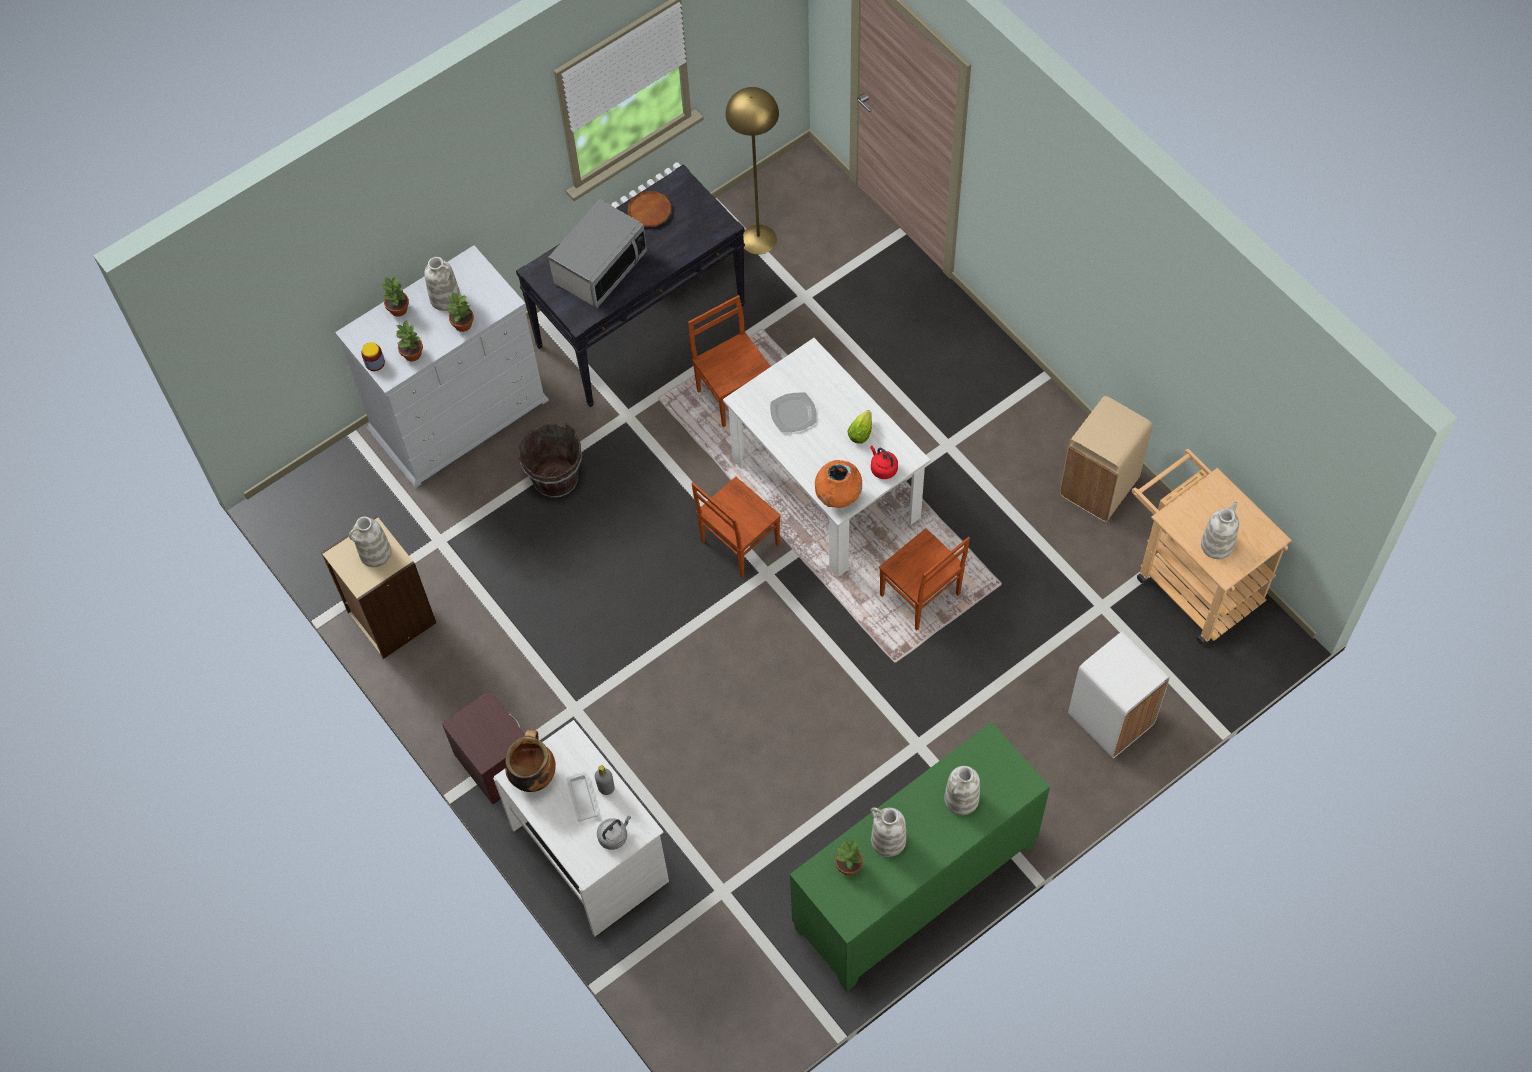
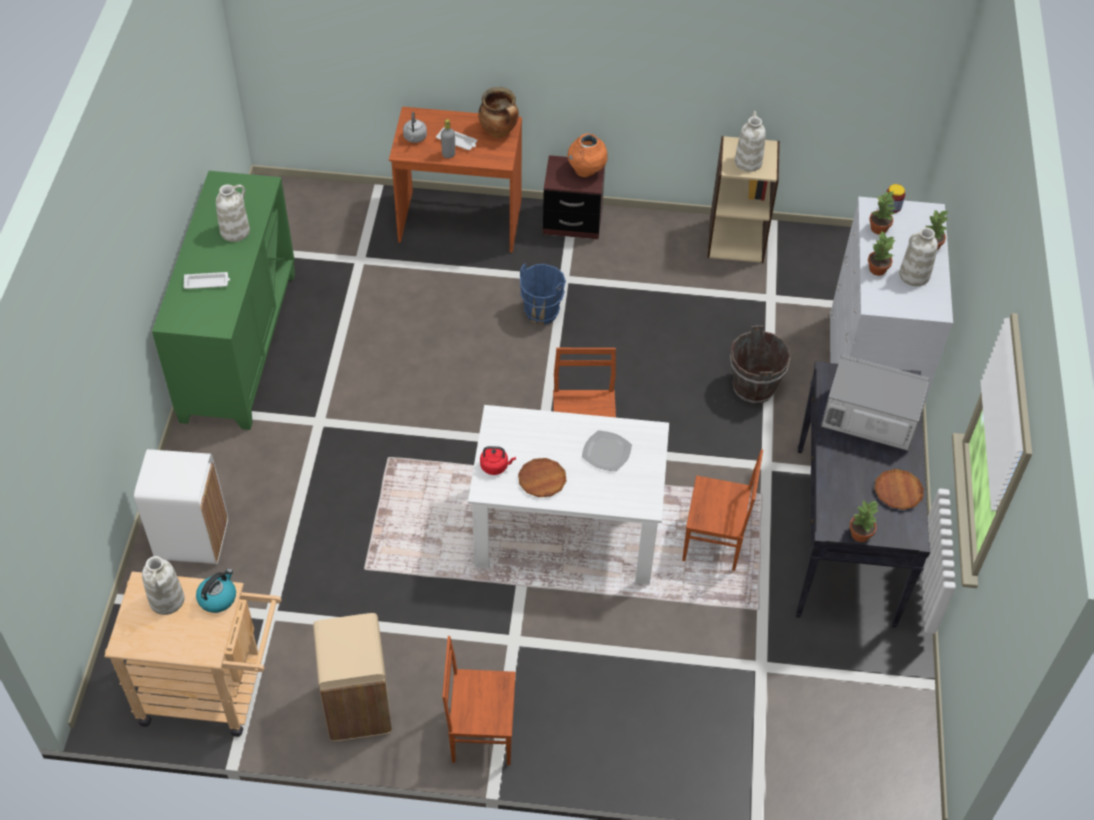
camera: 130 degrees right, 10 degrees down
white desk [493,720,669,937] -> brown desk [389,107,522,253]
microwave [549,200,647,308] -> microwave turned 120 degrees clockwise [821,355,929,451]
yellow floor lamp [725,87,779,254] -> none
orange vase [815,460,862,508] -> orange vase moved to [567,133,607,177]
potted plant [835,840,863,875] -> potted plant moved to [850,500,879,542]
lettuce [847,410,872,444] -> brown plate [518,458,567,497]
brown chair [879,528,970,630] -> brown chair moved to [442,636,516,765]
white vase [944,766,980,815] -> white tray [183,272,230,289]
none -> kettle [196,569,236,613]
none -> blue bucket [520,264,566,325]

